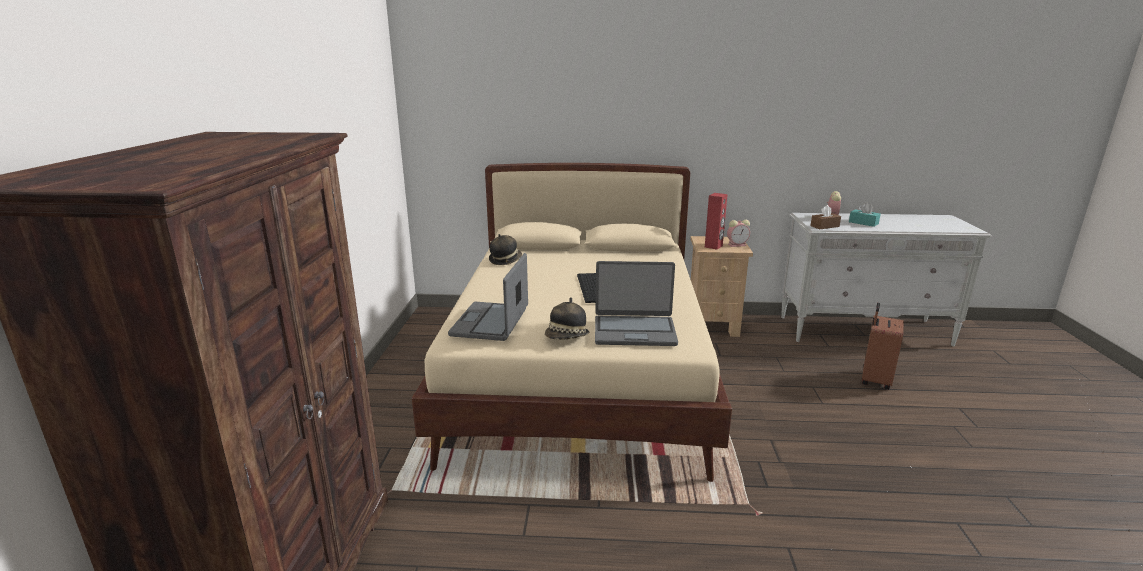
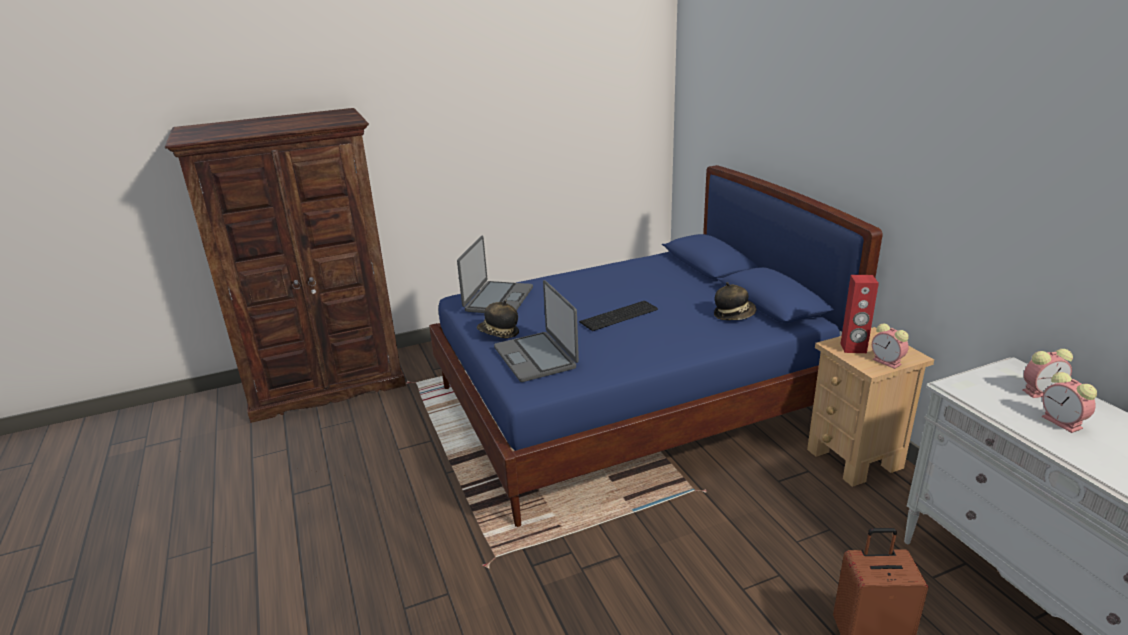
camera: 65 degrees right, 5 degrees up
beige bed [412,163,732,482] -> blue bed [429,165,883,527]
laptop [448,253,528,341] -> laptop turned 120 degrees clockwise [457,236,533,313]
hat [489,234,522,265] -> hat moved to [714,282,756,320]
brown tissue box [811,205,841,229] -> none
turquoise tissue box [849,202,881,227] -> alarm clock [1041,372,1097,433]

